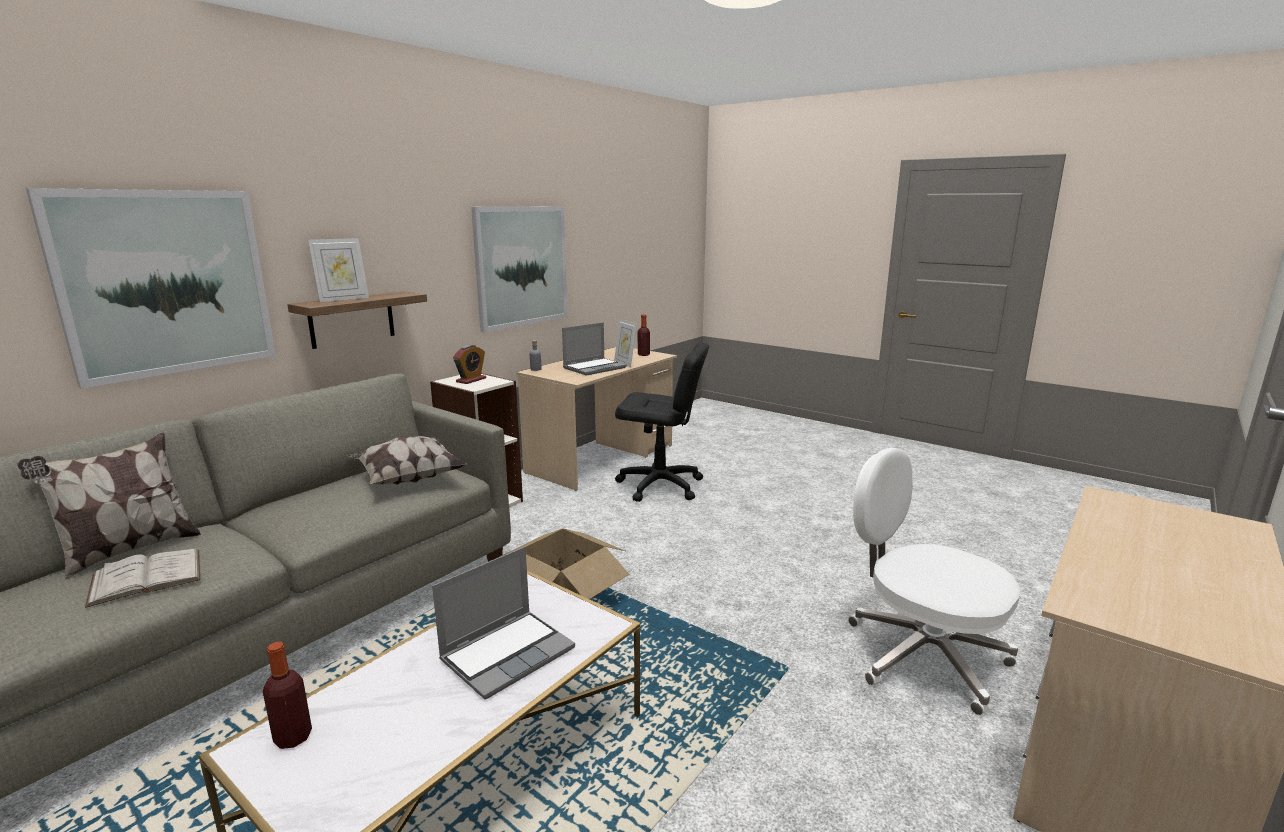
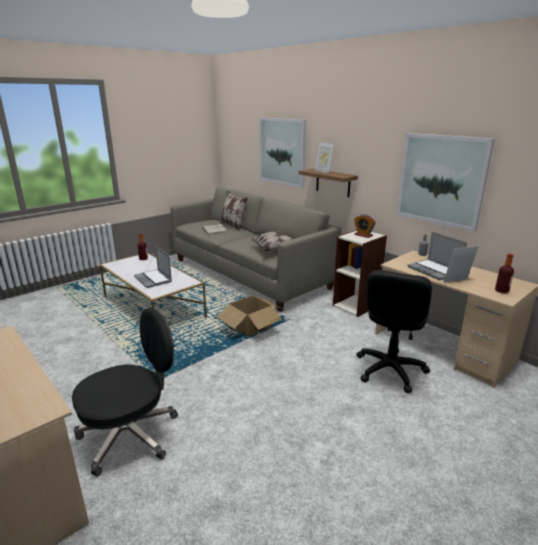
camera: 100 degrees right, 5 degrees up
white office chair [848,448,1020,716] -> black office chair [72,308,178,477]

